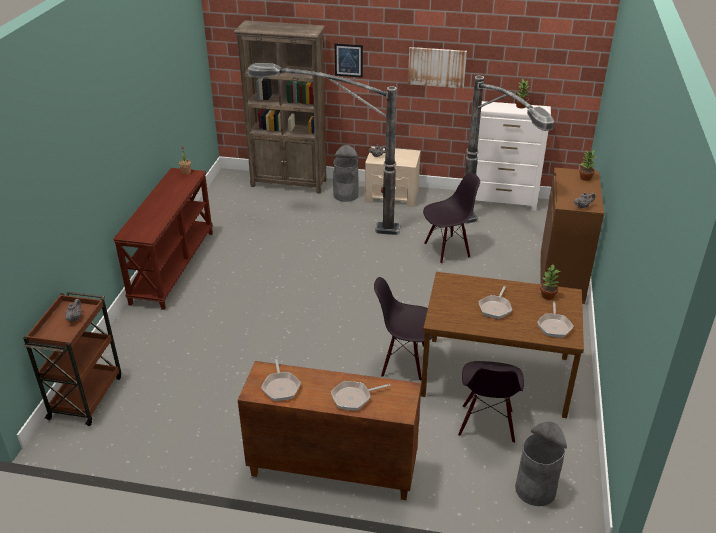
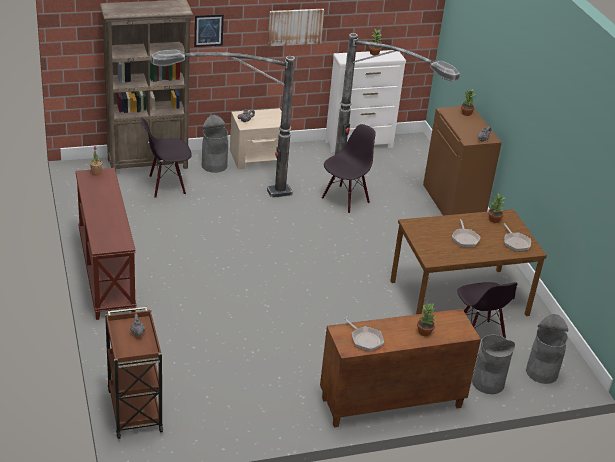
camera: 30 degrees left, 0 degrees up
frying pan [331,381,391,411] -> potted plant [417,303,436,336]
black chair [374,277,434,381] -> black chair moved to [140,118,192,198]
none -> grey trash can [472,334,515,394]

